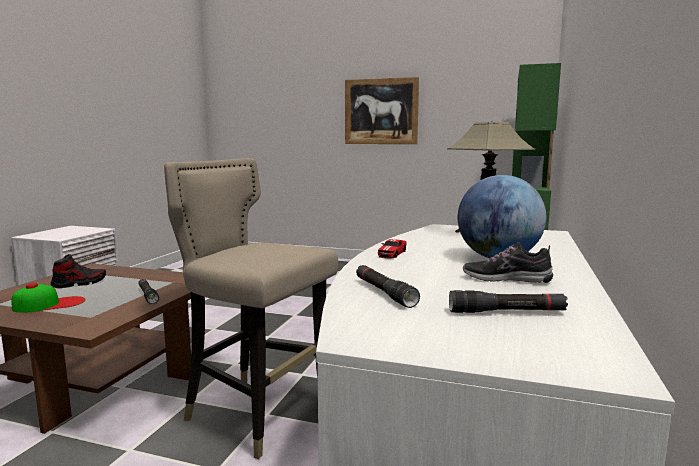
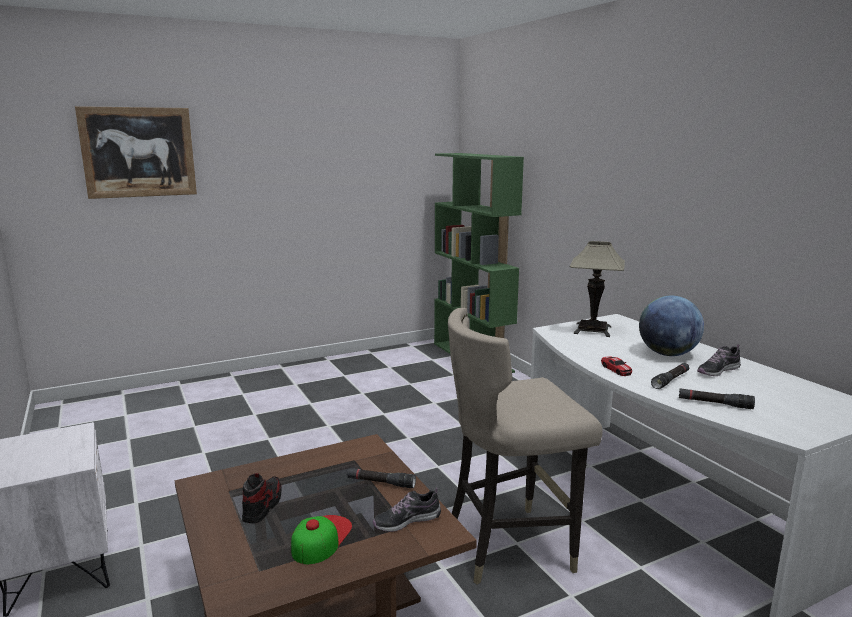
camera: 45 degrees left, 5 degrees up
picture [345,77,419,144] -> picture moved to [75,106,197,199]
black flashlight [449,290,568,313] -> black flashlight moved to [651,363,690,389]
none -> shoe [373,488,441,532]

